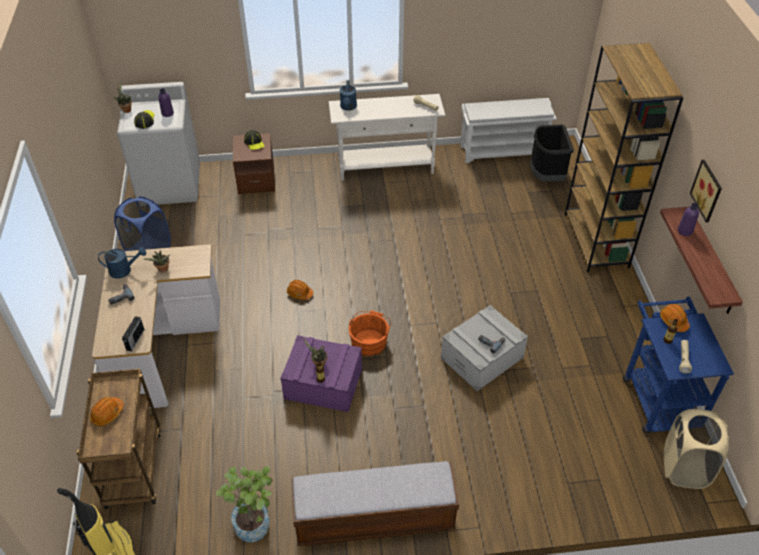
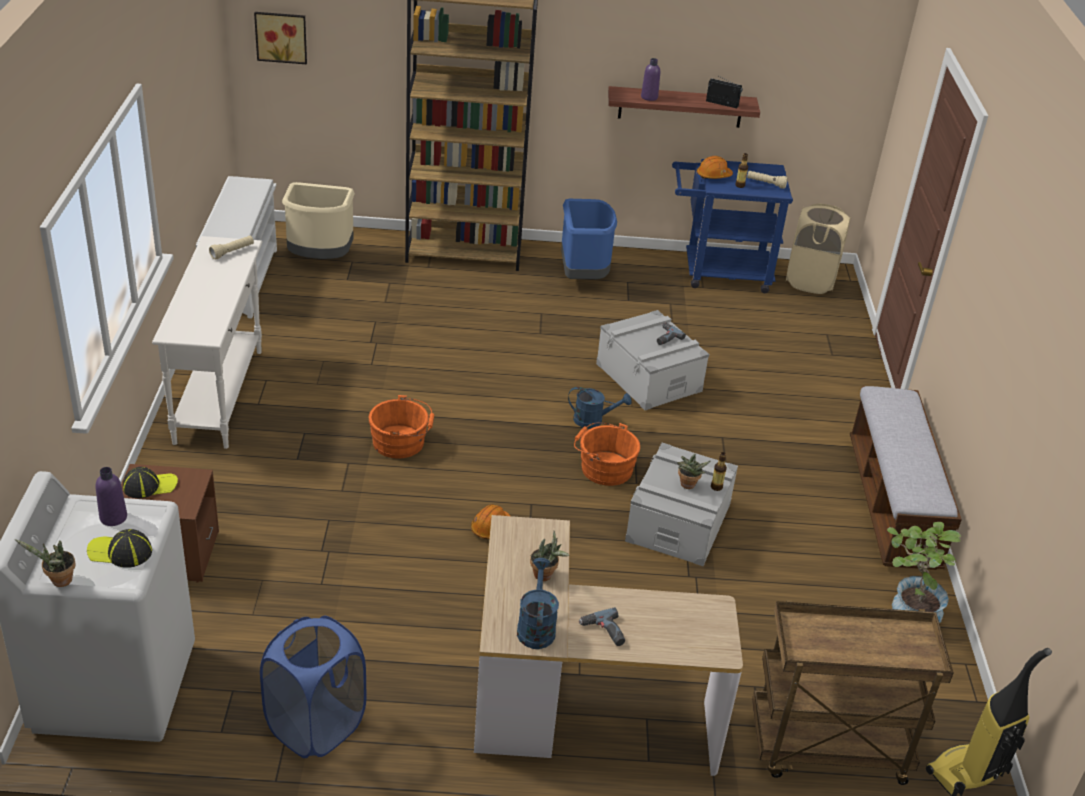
camera: 85 degrees left, 10 degrees down
orange hard hat [90,397,124,426] -> none
radio [122,316,145,351] -> radio moved to [706,74,743,108]
purple storage box [280,335,362,412] -> grey storage box [625,443,738,566]
blue watering can [340,80,357,111] -> blue watering can moved to [568,387,632,428]
black trash can [530,125,574,181] -> beige trash can [282,182,355,259]
picture [690,160,722,222] -> picture moved to [254,12,307,64]
none -> orange bucket [368,395,434,459]
none -> blue trash can [561,199,617,279]

